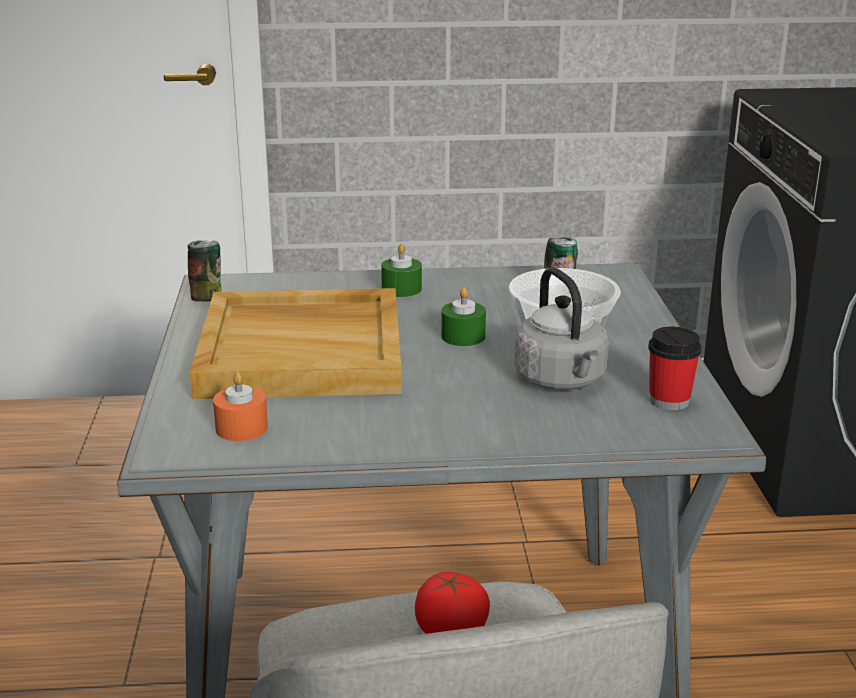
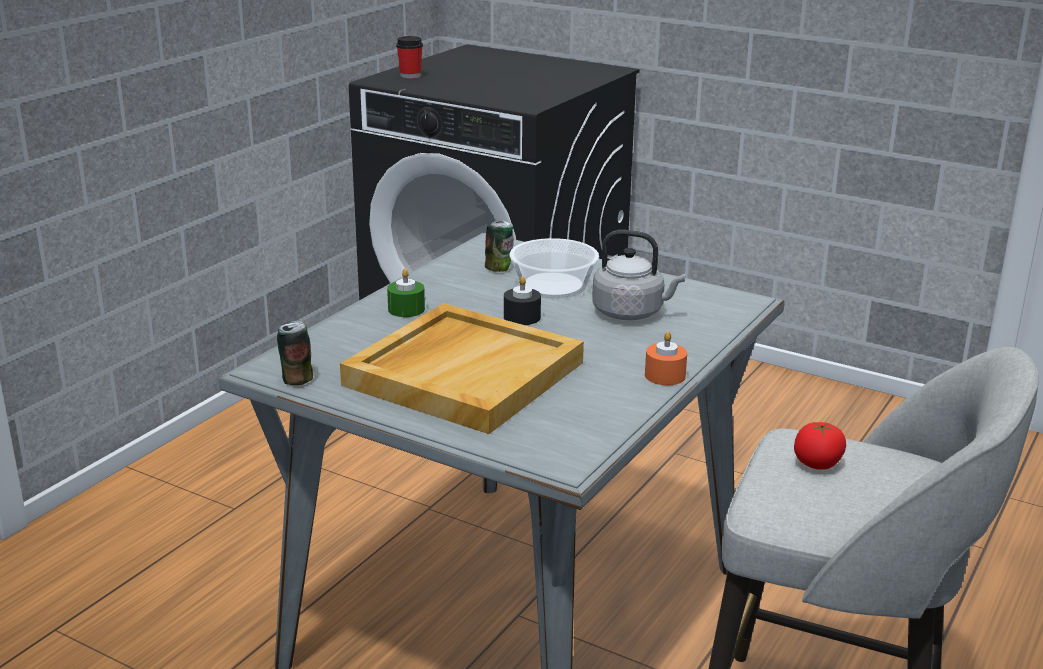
camera: 55 degrees left, 0 degrees up
orange candle [213,372,268,441] -> orange candle moved to [645,331,687,385]
green candle [441,287,486,346] -> black candle [504,276,541,325]
cup [648,327,701,410] -> cup moved to [396,36,423,79]

